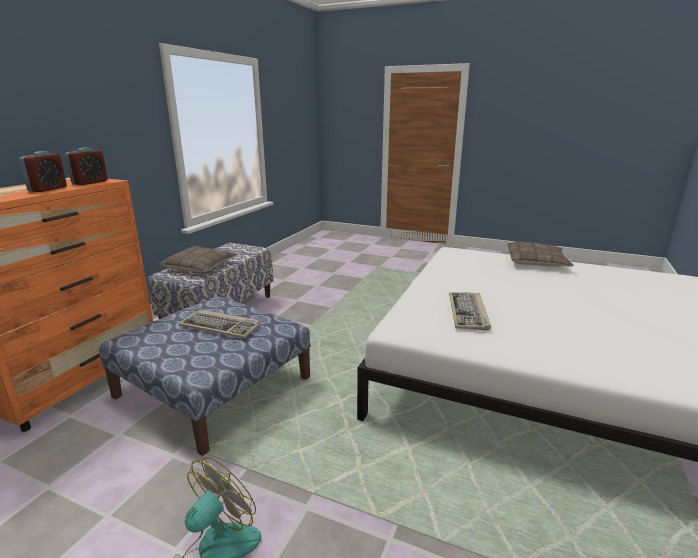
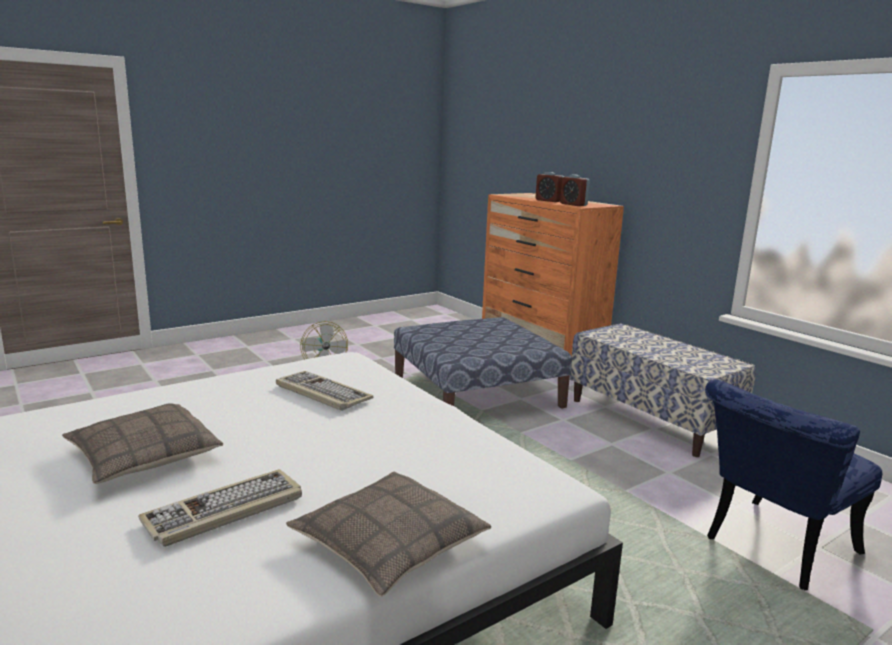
camera: 120 degrees right, 5 degrees down
pillow [159,246,237,272] -> pillow moved to [62,403,224,484]
keyboard [179,310,260,338] -> keyboard moved to [138,469,302,547]
none -> blue chair [705,379,882,590]

